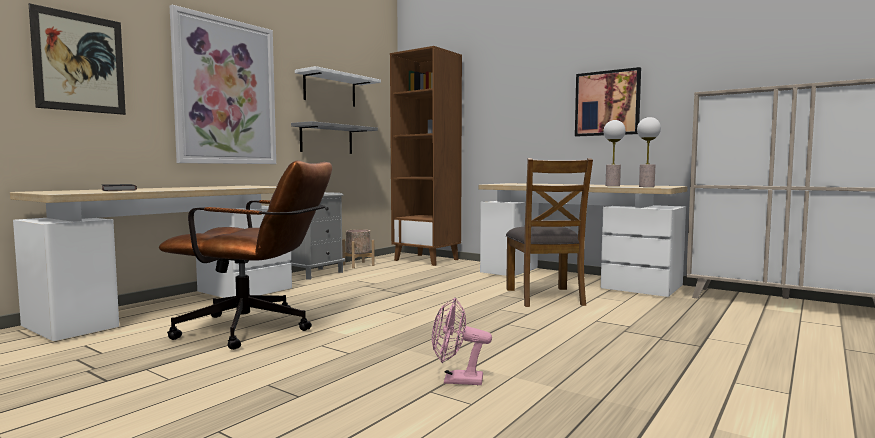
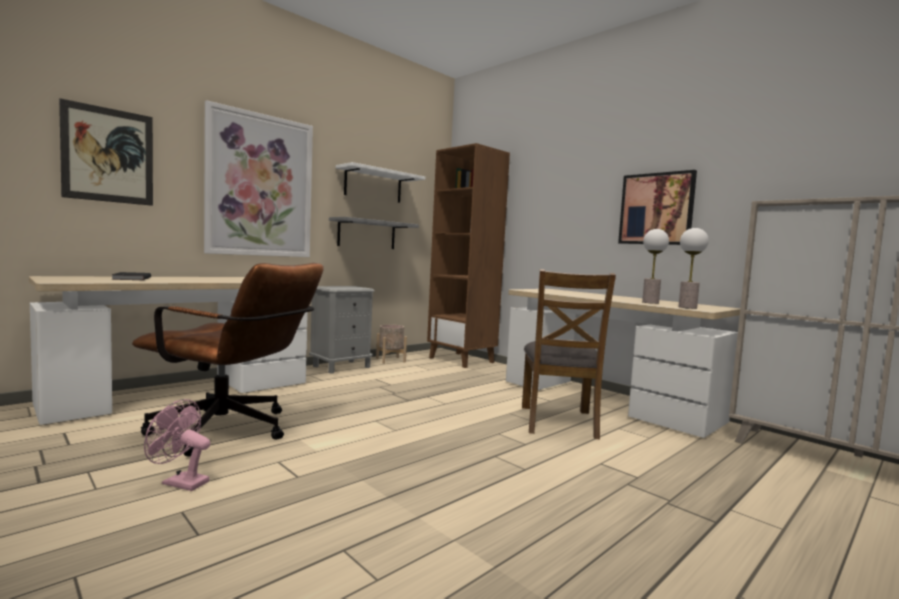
camera: 10 degrees right, 0 degrees up
pink fan [432,298,492,385] -> pink fan moved to [144,399,211,491]

